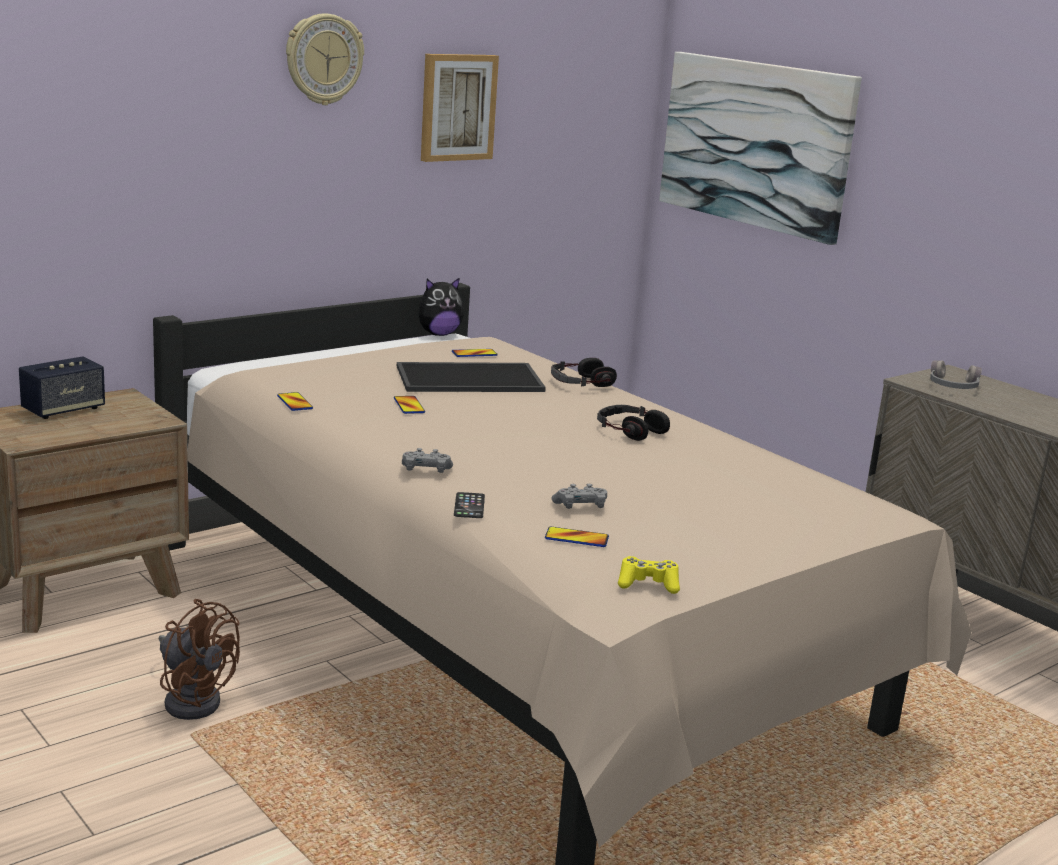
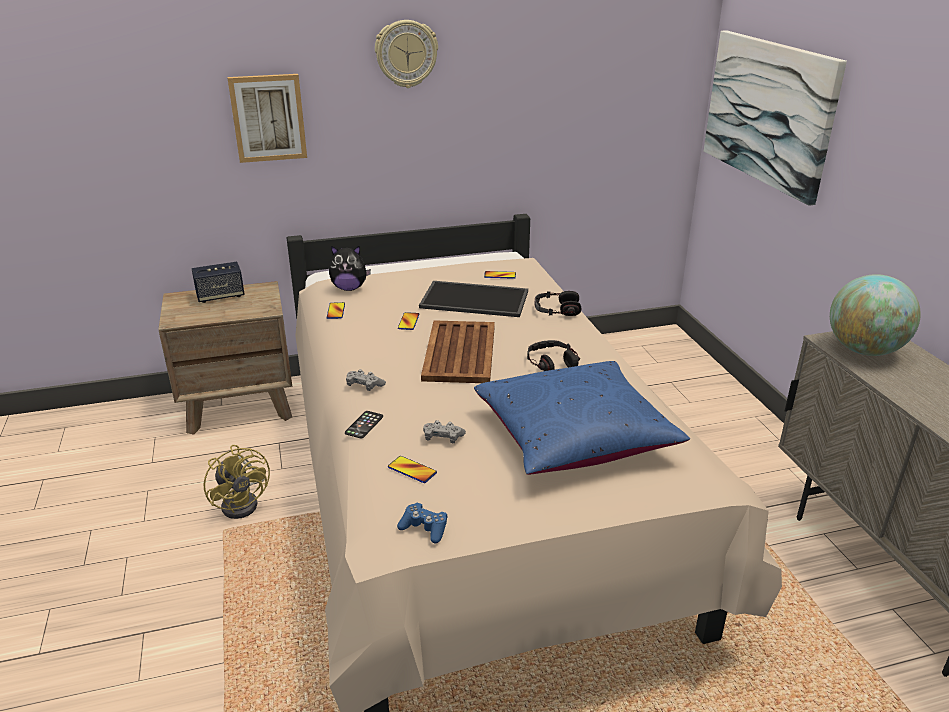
camera: 25 degrees right, 10 degrees up
brown fan [159,599,240,720] -> yellow fan [203,445,270,519]
plush toy [418,277,464,336] -> plush toy moved to [329,246,371,291]
picture [421,54,499,162] -> picture moved to [227,74,307,163]
yellow game controller [618,556,680,594] -> blue game controller [397,503,447,543]
grey headphones [930,360,982,389] -> globe [830,274,921,356]
none -> brown tray [421,320,495,383]
none -> blue pillow [474,361,690,475]

